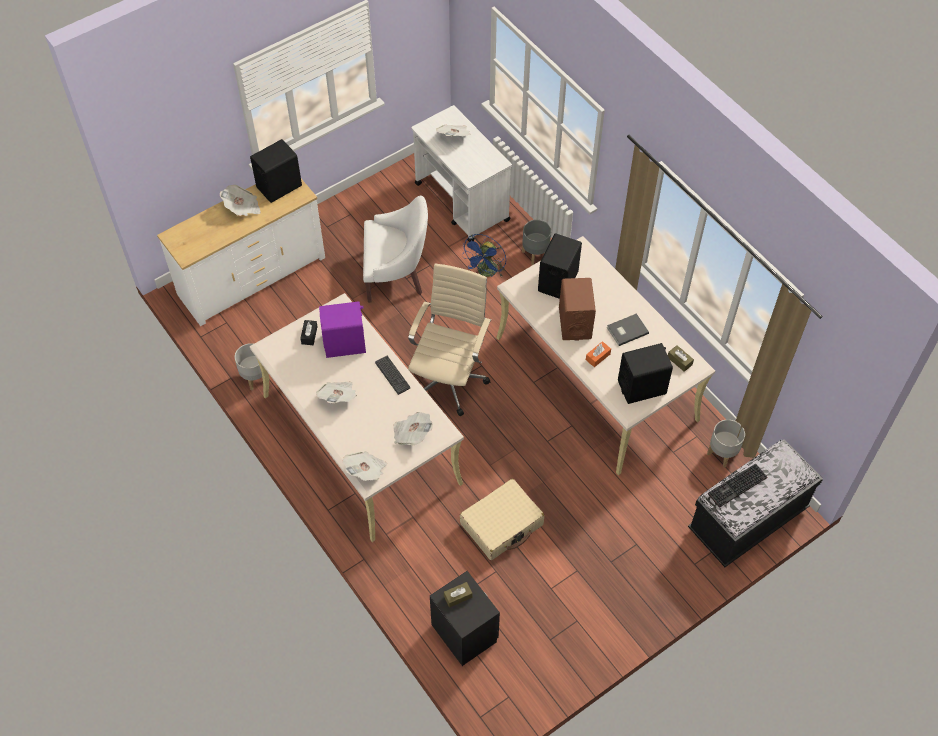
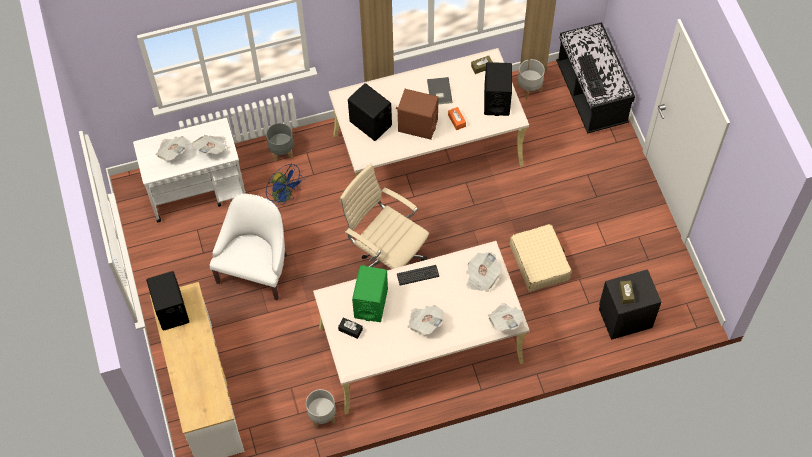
camera: 70 degrees left, 5 degrees up
newspaper [220,185,261,216] -> newspaper moved to [192,135,227,154]
purple speaker [319,301,366,358] -> green speaker [352,265,388,322]

